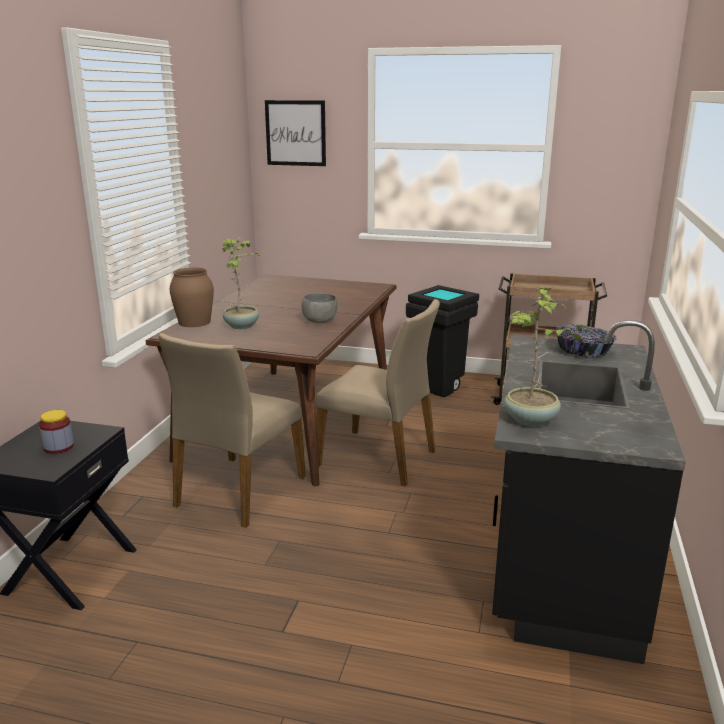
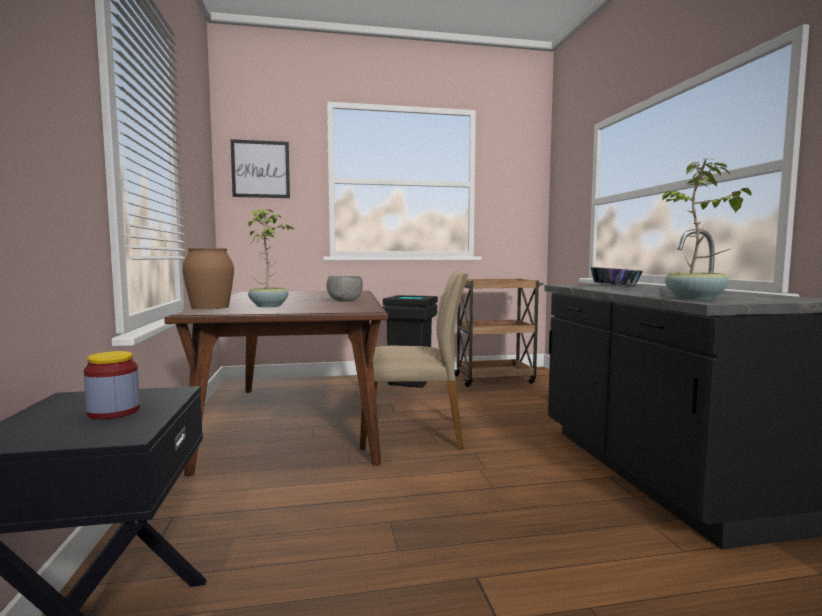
camera: 25 degrees left, 15 degrees down
beige chair [159,333,306,528] -> none

